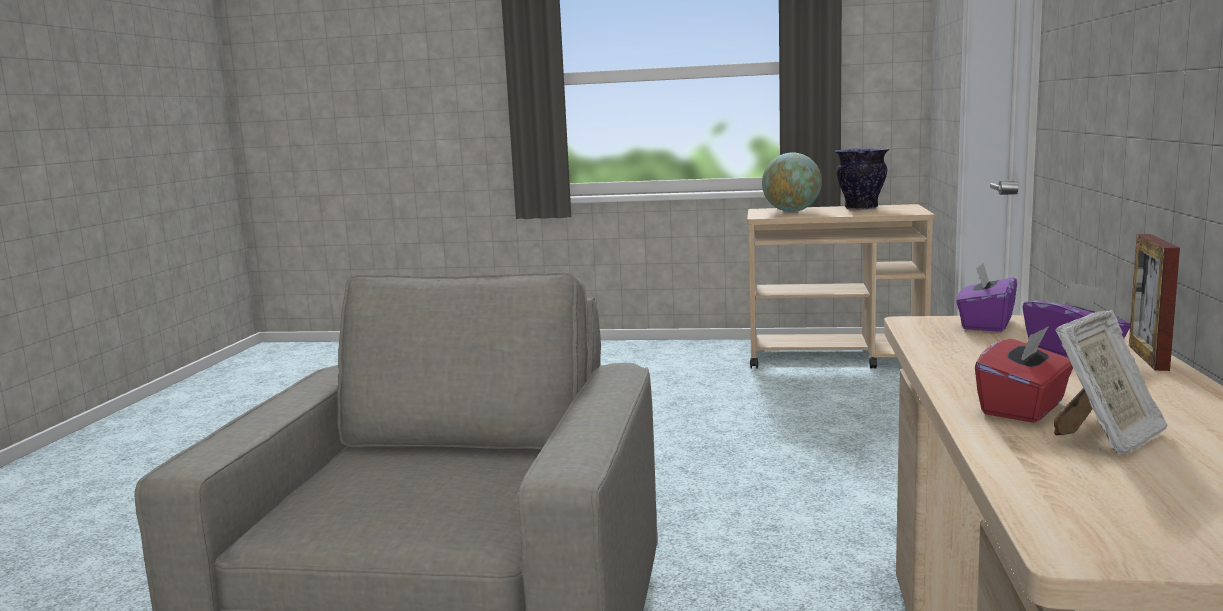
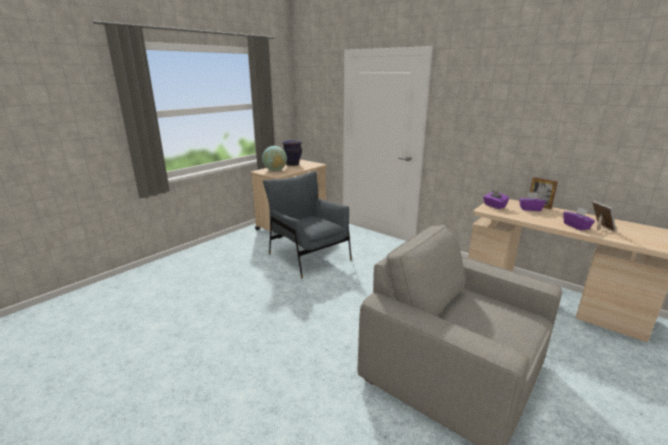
camera: 60 degrees left, 10 degrees up
red tissue box [975,326,1073,423] -> purple tissue box [564,207,595,230]
none -> grey armchair [263,171,352,279]

